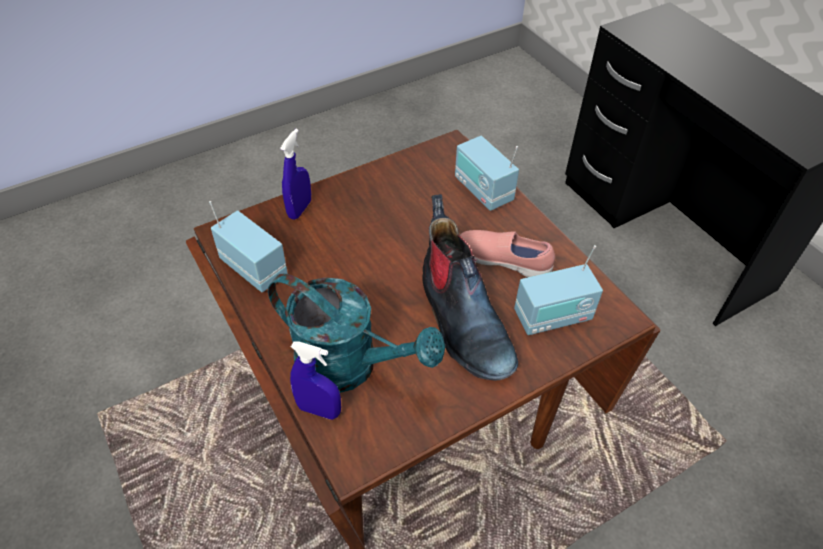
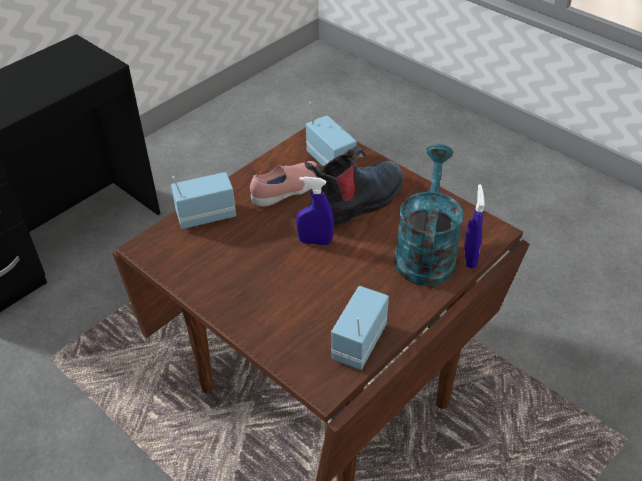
camera: 105 degrees left, 5 degrees down
blue spray bottle [280,129,311,220] -> blue spray bottle moved to [296,176,334,245]
radio [455,136,519,211] -> radio turned 150 degrees counterclockwise [171,172,236,229]
pink shoe [460,230,555,277] -> pink shoe turned 135 degrees counterclockwise [250,161,318,207]

